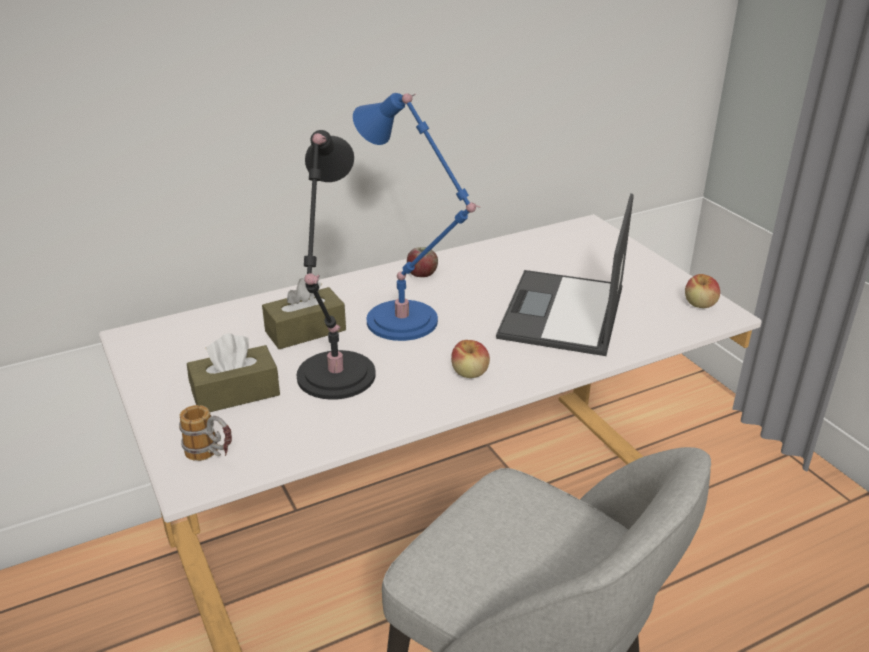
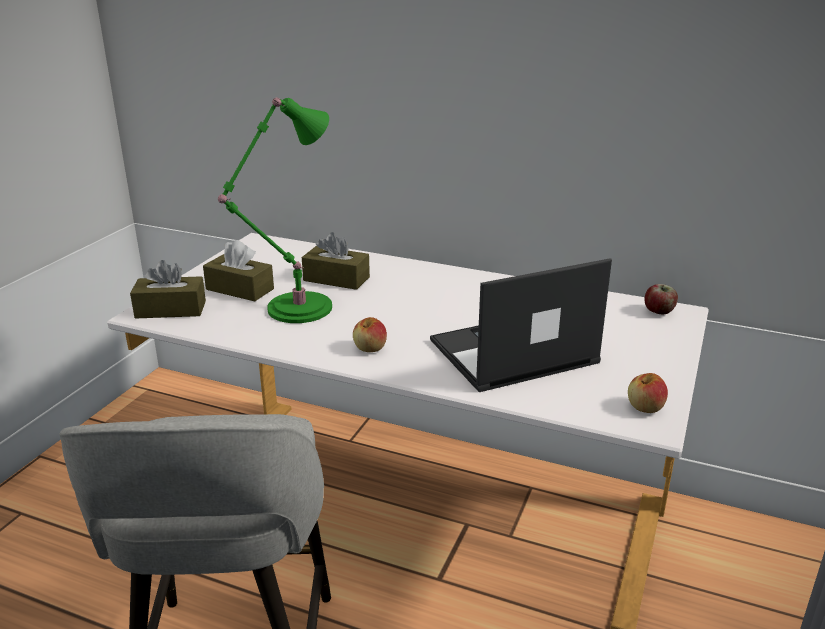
camera: 50 degrees right, 5 degrees down
mug [179,405,232,461] -> brown tissue box [130,260,206,319]
black table lamp [297,130,375,400] -> green table lamp [218,97,332,323]
blue table lamp [353,93,480,341] -> none
apple [407,247,438,277] -> apple moved to [645,284,678,314]

